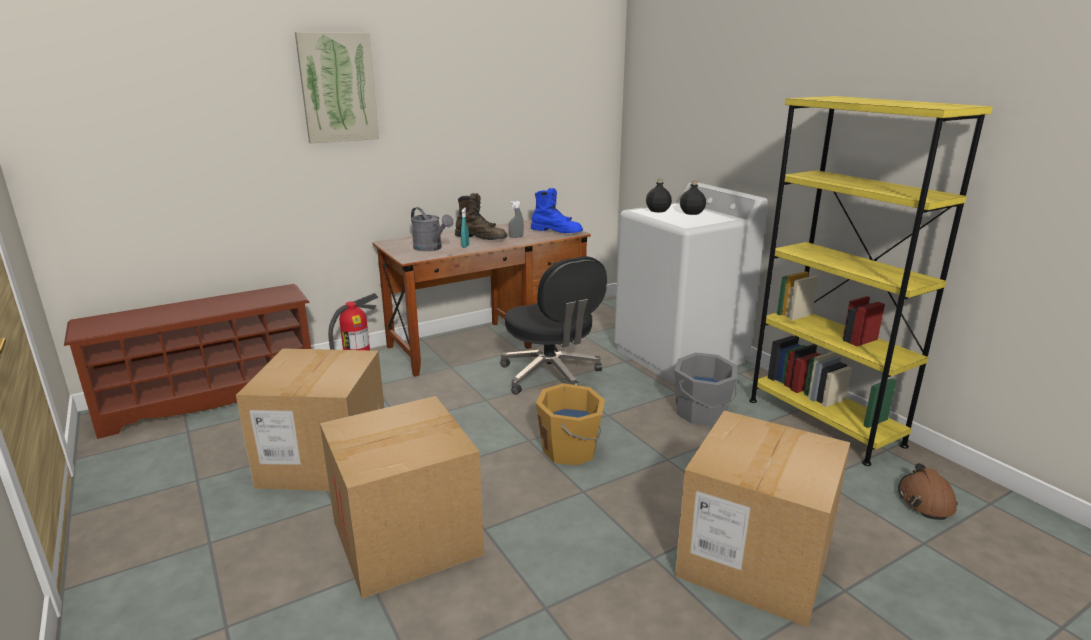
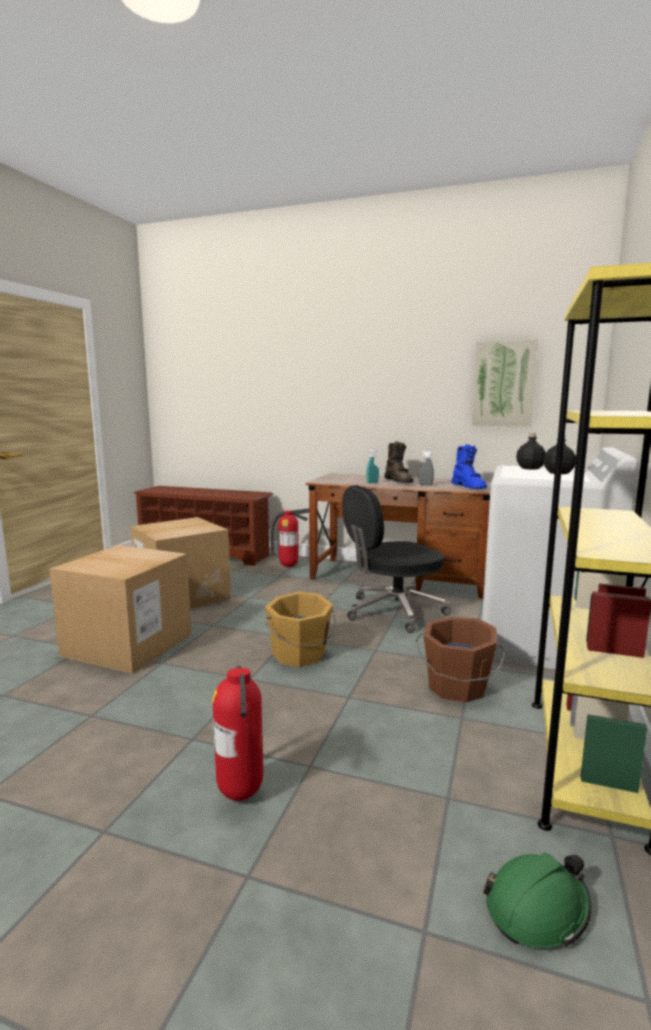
camera: 50 degrees right, 10 degrees down
picture [295,32,379,144] -> picture moved to [472,339,538,426]
grey watering can [411,207,453,251] -> none
black office chair [500,256,607,395] -> black office chair turned 45 degrees clockwise [342,485,451,633]
grey bucket [675,353,737,426] -> brown bucket [415,617,505,702]
cardboard box [675,411,850,627] -> fire extinguisher [213,666,263,801]
brown hard hat [898,463,958,520] -> green hard hat [483,853,591,948]

